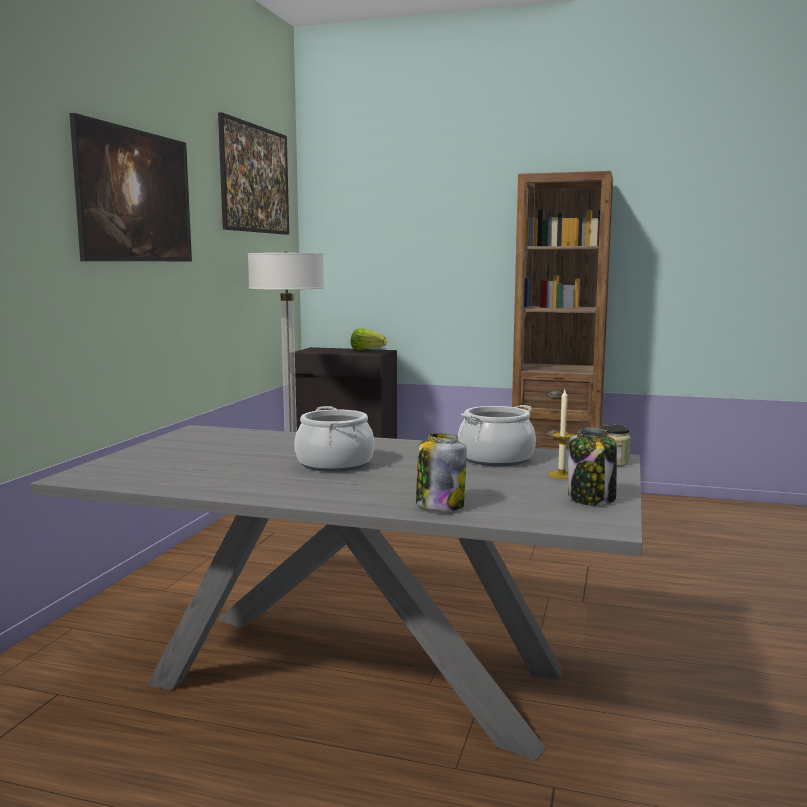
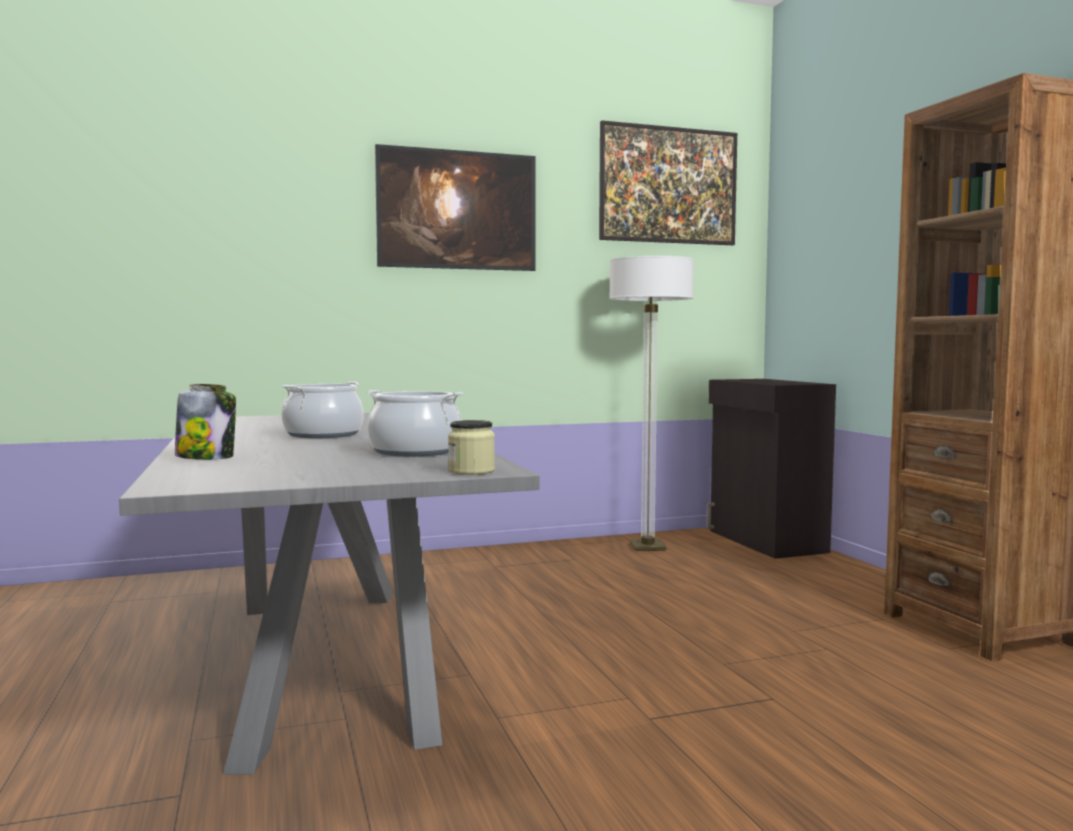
camera: 55 degrees right, 5 degrees down
lettuce [351,328,387,350] -> none
candle [548,390,575,479] -> none
jar [568,428,617,506] -> none

